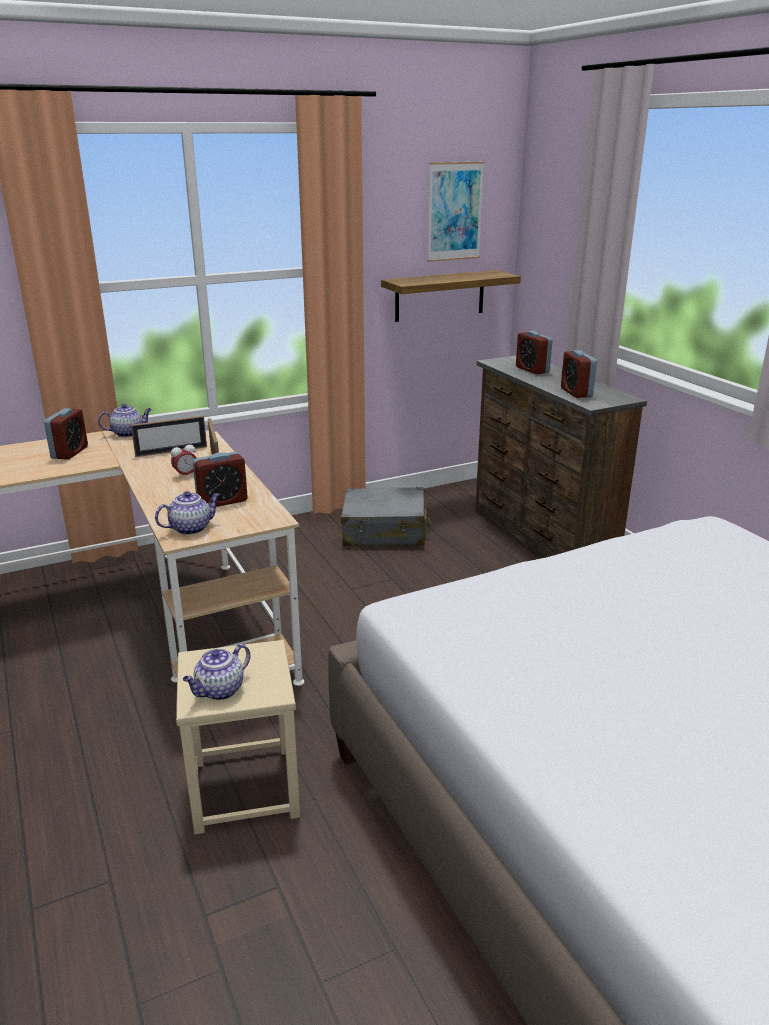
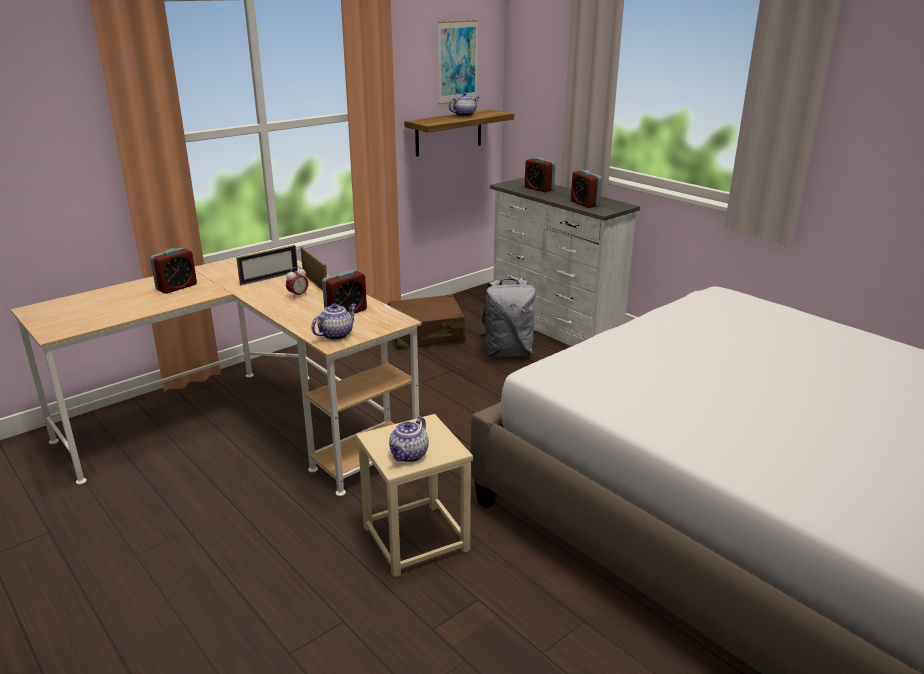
camera: 15 degrees left, 0 degrees up
alarm clock [44,408,88,460] -> alarm clock turned 45 degrees clockwise [150,248,197,294]
teapot [98,404,152,437] -> teapot moved to [449,92,479,117]
grey suitcase [341,487,431,546] -> brown suitcase [388,294,467,350]
brown dresser [475,356,647,559] -> white dresser [490,177,640,346]
none -> grey backpack [480,279,536,357]

